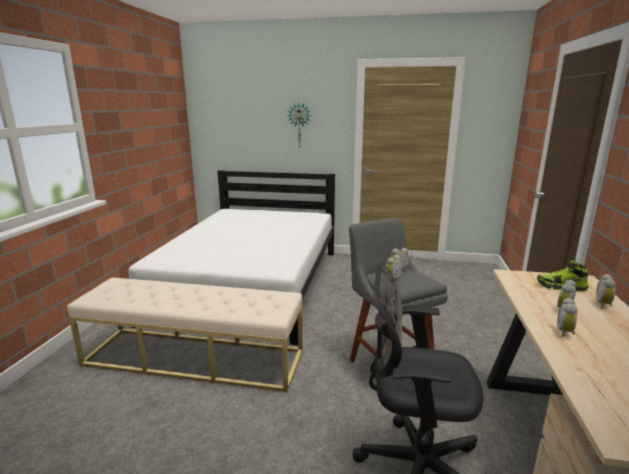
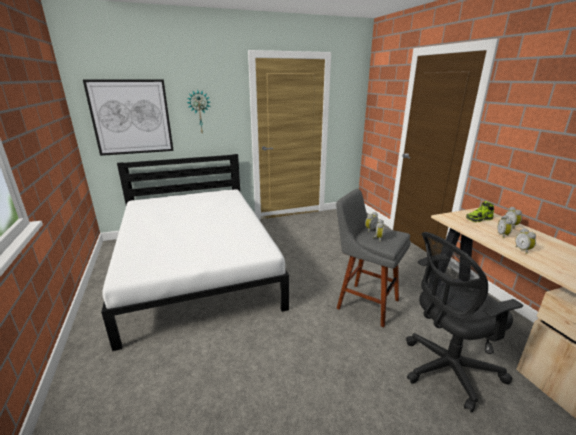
camera: 30 degrees left, 5 degrees up
beige bench [67,277,303,392] -> none
none -> picture [83,79,174,156]

